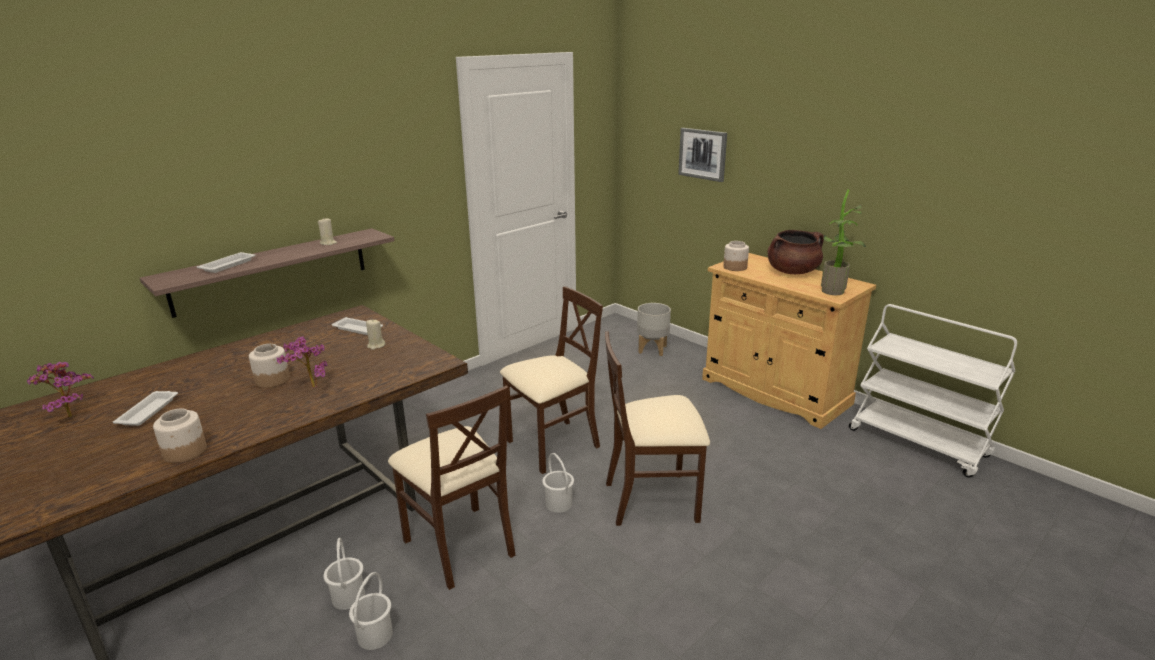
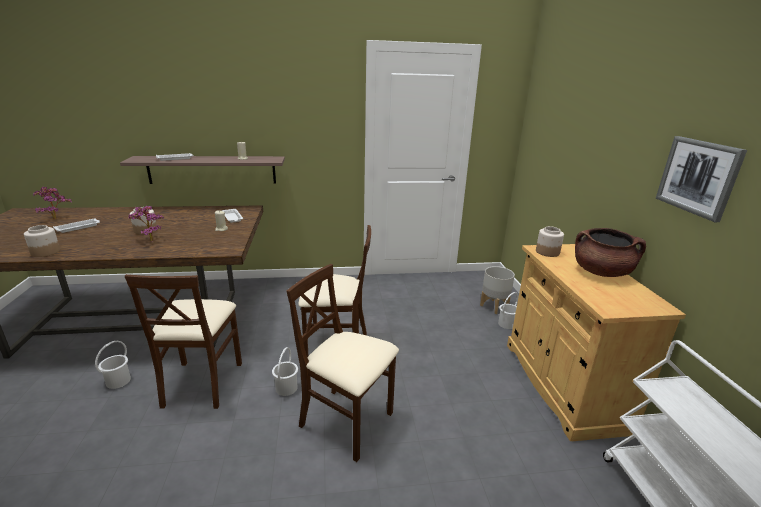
camera: 35 degrees right, 0 degrees up
white bucket [349,572,393,650] -> white bucket moved to [498,292,518,329]
picture [678,128,727,182] -> picture moved to [656,136,747,222]
potted plant [821,189,867,295] -> none

